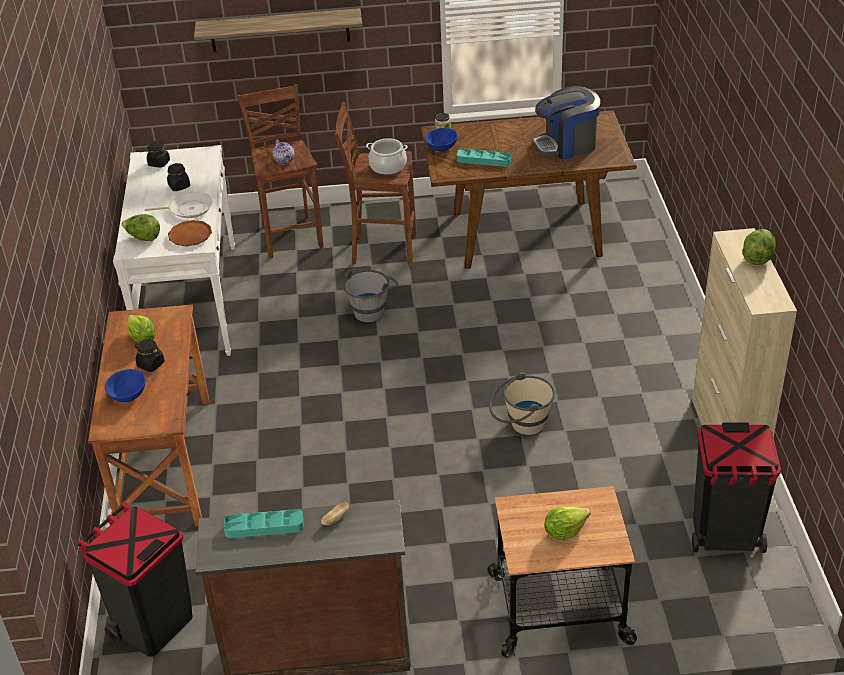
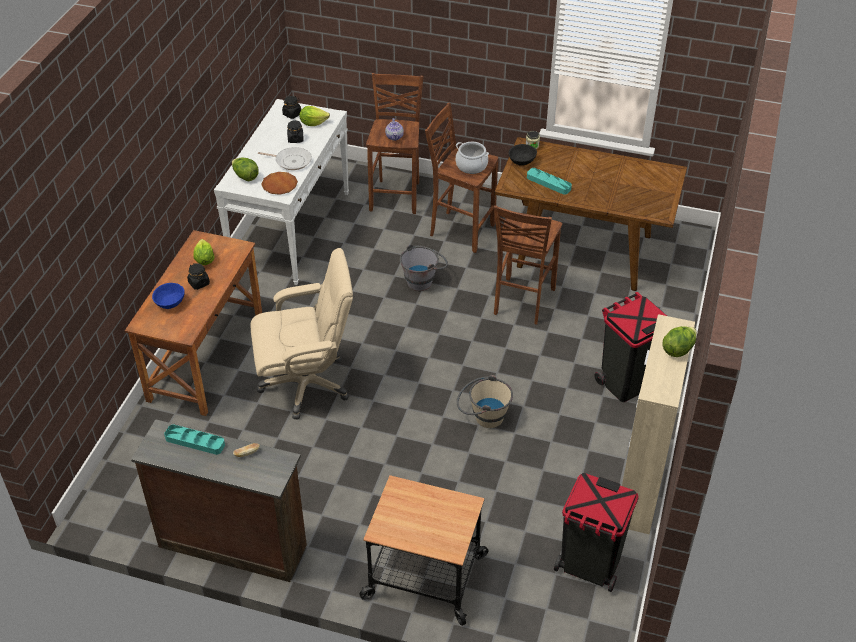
camera: 20 degrees right, 5 degrees up
black trash can [78,503,193,657] -> black trash can moved to [594,292,667,402]
shelf [194,8,362,52] -> none
blue bowl [425,128,457,151] -> black bowl [509,144,537,166]
coffee machine [532,86,600,159] -> none
lettuce [544,507,590,540] -> lettuce moved to [299,106,330,126]
none -> beige office chair [250,248,353,419]
none -> brown stool [494,205,562,324]

